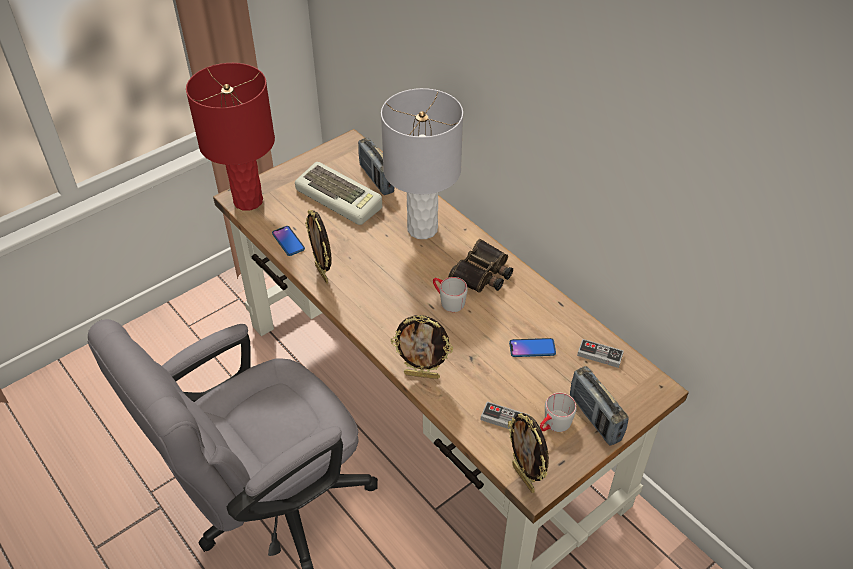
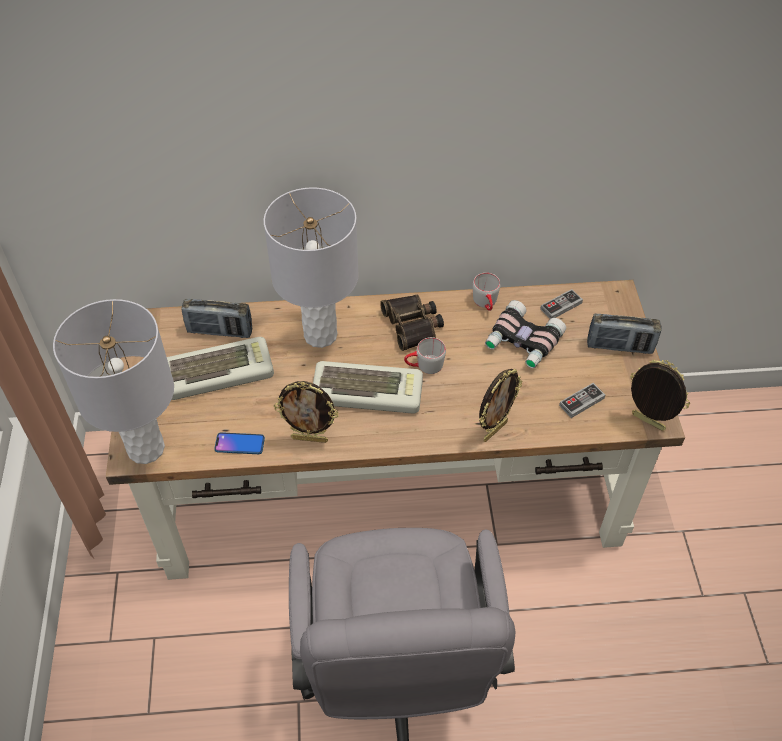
camera: 55 degrees left, 5 degrees up
red table lamp [186,63,275,211] -> grey table lamp [53,299,174,464]
picture frame [508,413,549,493] -> picture frame turned 150 degrees counterclockwise [630,359,690,431]
phone [509,338,556,357] -> binoculars [485,300,566,368]
grey mug [539,393,577,432] -> grey mug moved to [473,273,500,311]
none -> keyboard [313,361,423,414]

